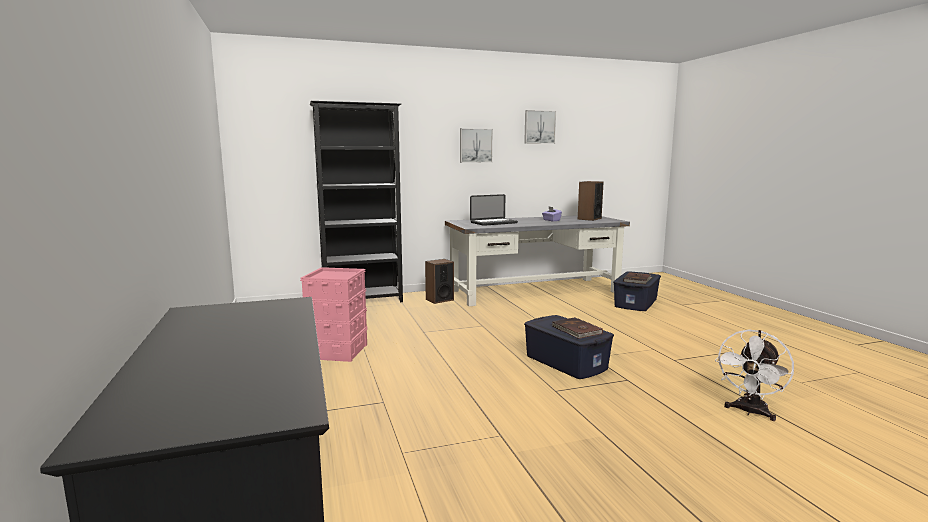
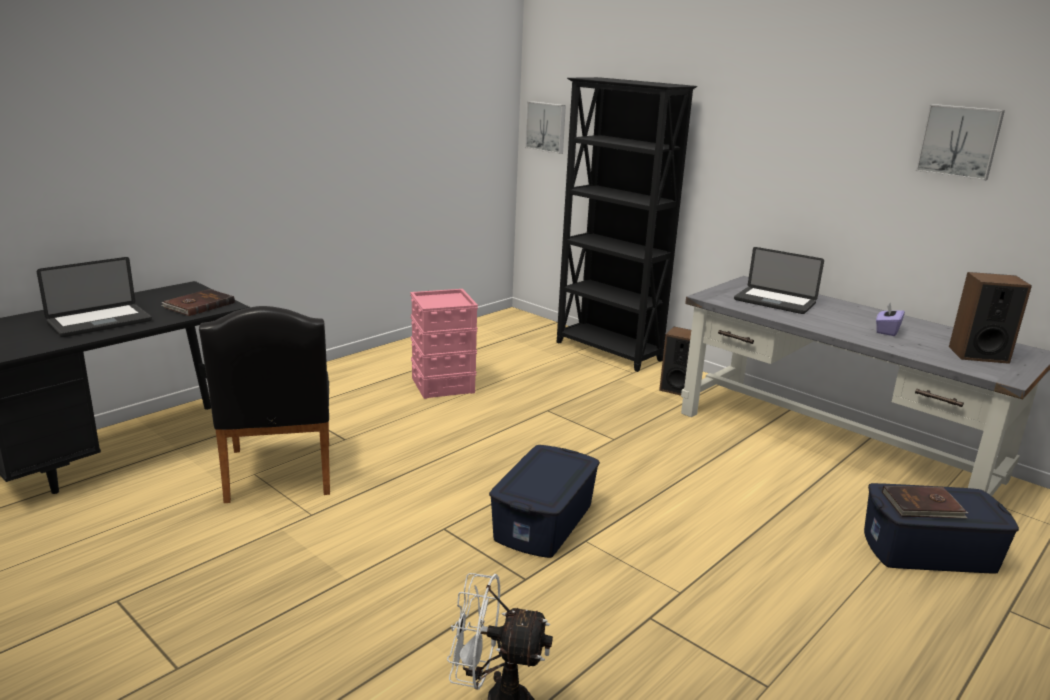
camera: 60 degrees right, 10 degrees up
picture [460,128,493,163] -> picture moved to [525,101,566,154]
brown book [552,317,603,339] -> brown book moved to [161,289,235,316]
none -> laptop [37,257,152,337]
none -> black chair [199,306,330,503]

